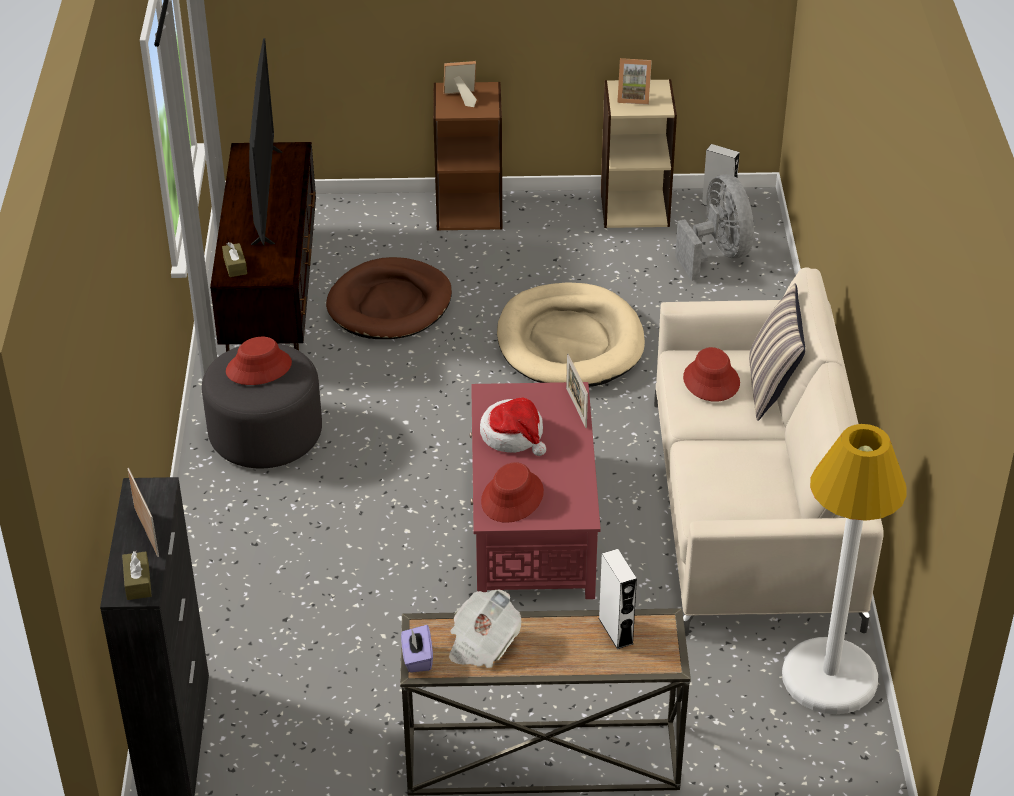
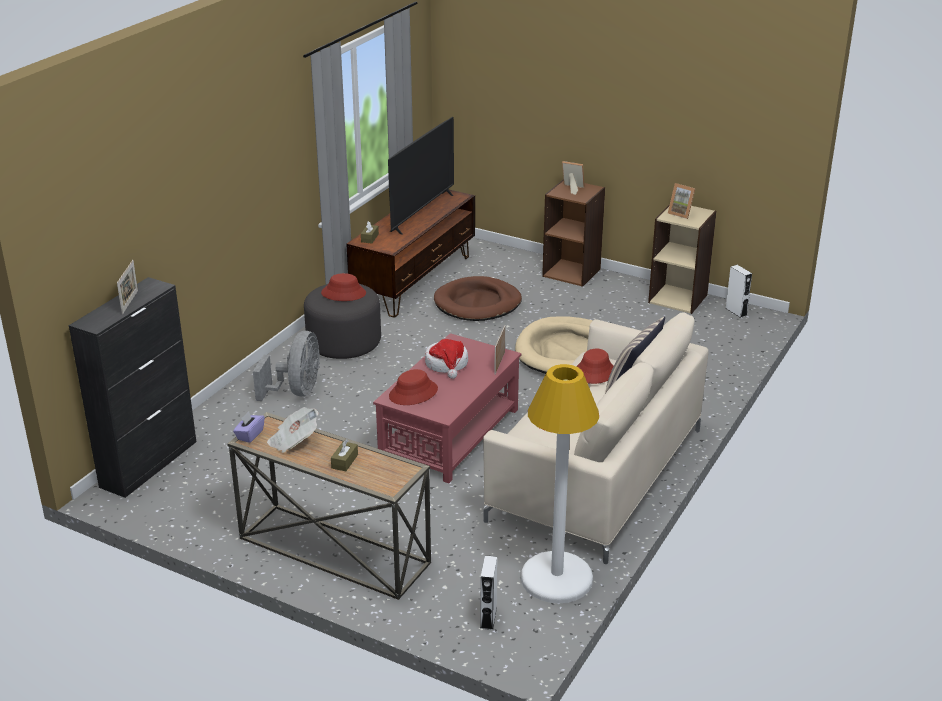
camera: 30 degrees right, 10 degrees down
brown tissue box [122,551,152,600] -> brown tissue box moved to [331,439,358,471]
white speaker [599,549,637,649] -> white speaker moved to [480,556,497,630]
grey fan [675,174,754,281] -> grey fan moved to [253,331,320,401]

